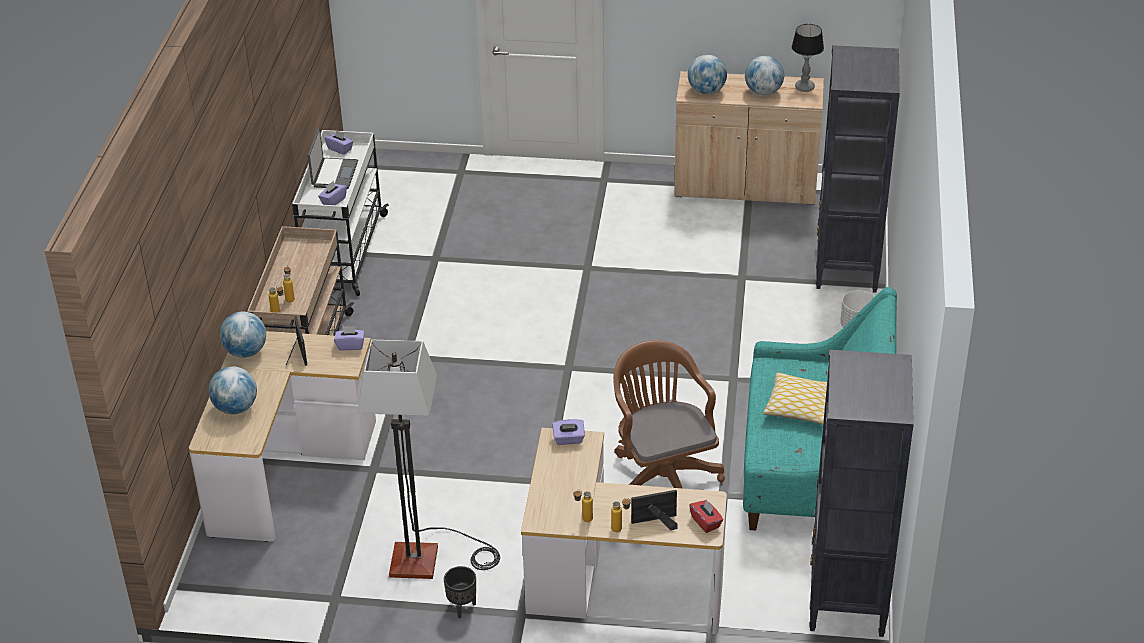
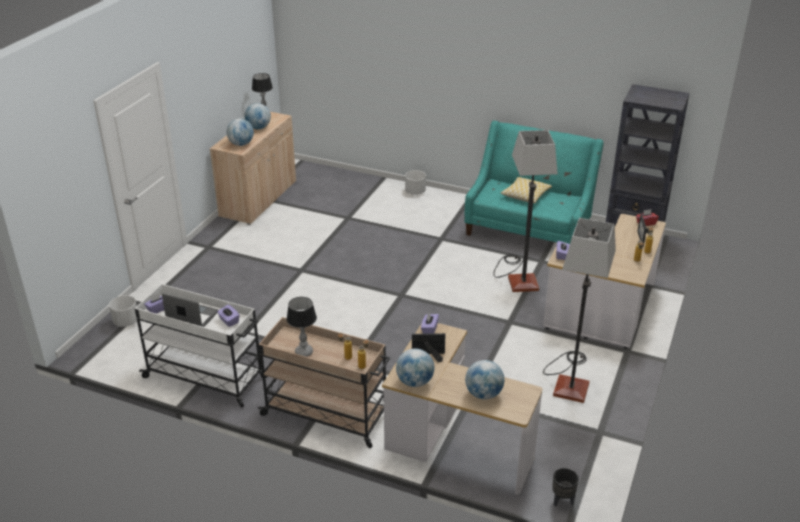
camera: 75 degrees left, 5 degrees down
black planter [444,566,476,618] -> black planter moved to [552,468,579,506]
brown office chair [613,340,725,488] -> floor lamp [493,130,558,292]
black bookcase [816,45,900,293] -> none
none -> white planter [109,295,137,327]
none -> table lamp [287,297,317,357]

